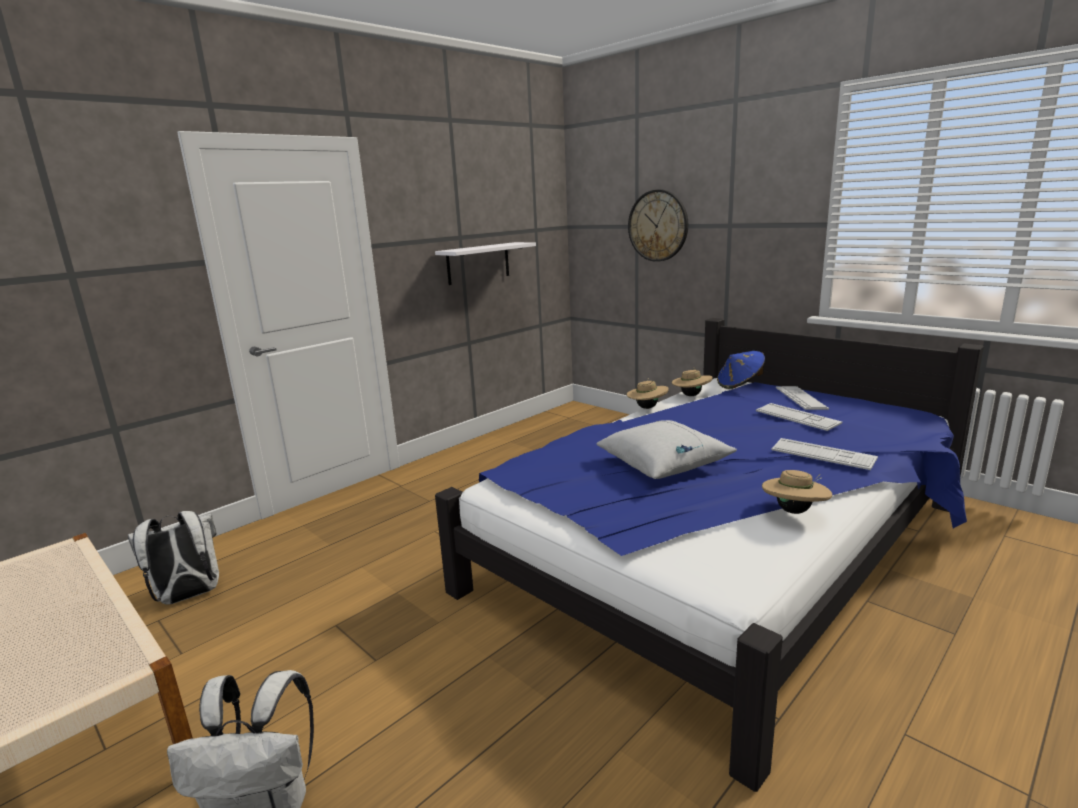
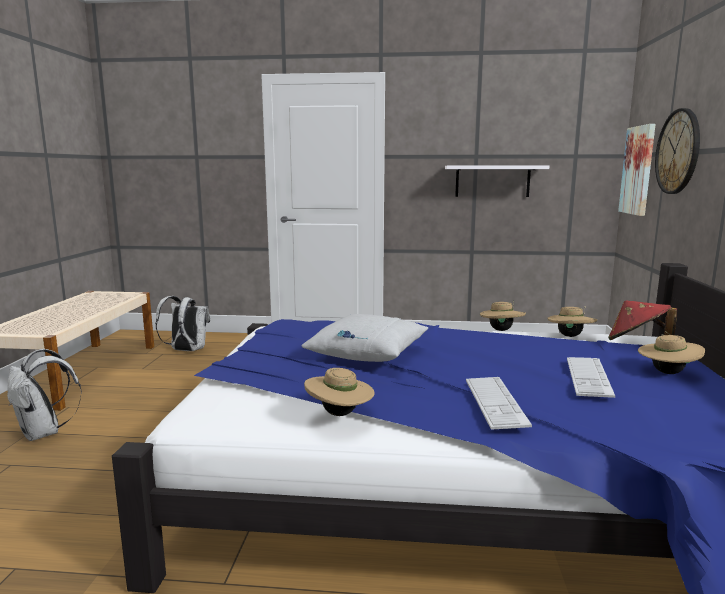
camera: 50 degrees right, 5 degrees down
blue hat [717,351,765,389] -> red hat [608,300,677,340]
keyboard [776,386,829,410] -> beige hat [638,331,705,374]
none -> picture [618,124,656,216]

